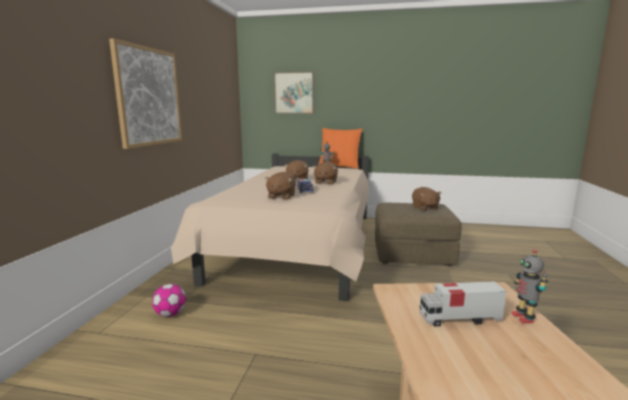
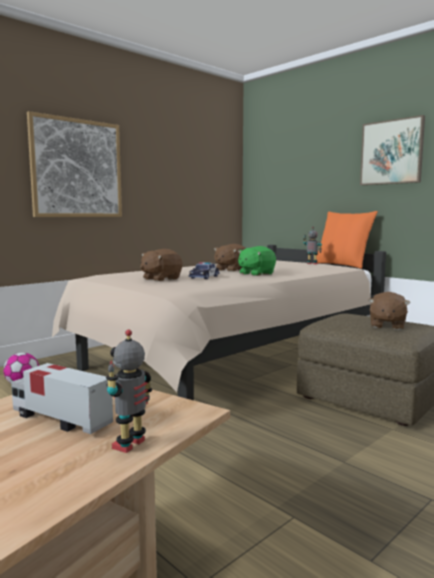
camera: 35 degrees right, 5 degrees down
picture [274,72,314,114] -> picture moved to [360,115,425,185]
brown plush toy [313,162,338,185] -> green plush toy [238,246,276,276]

